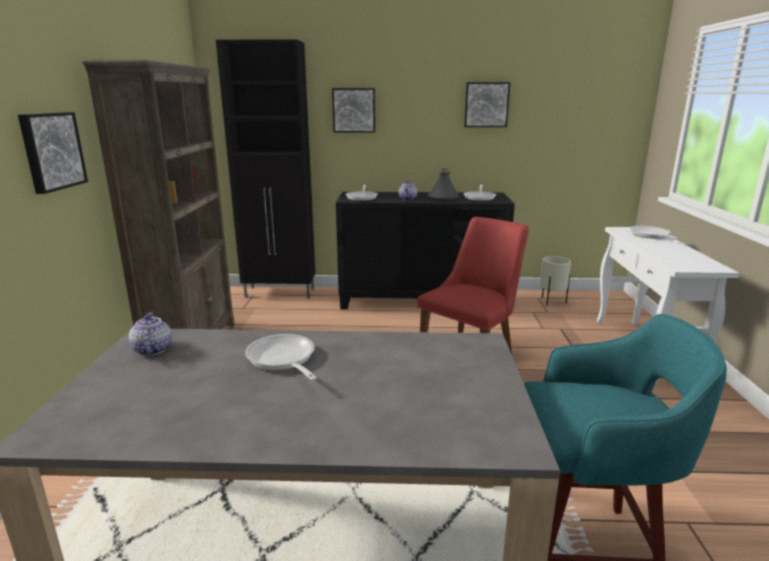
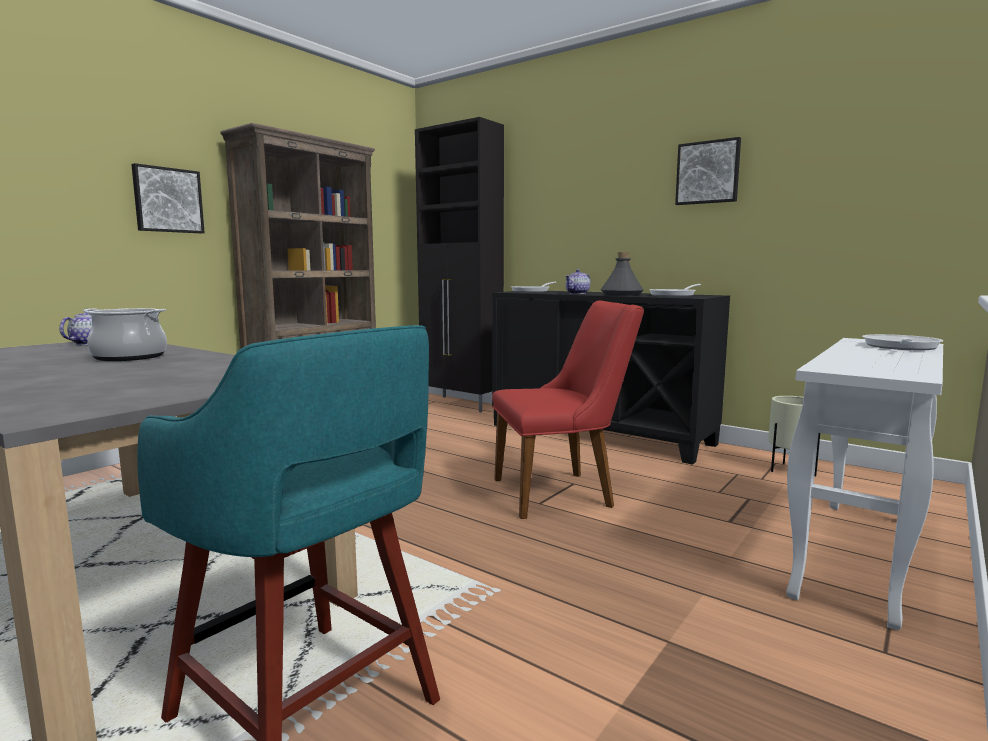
camera: 35 degrees right, 10 degrees down
frying pan [245,334,317,380] -> cooking pot [83,308,167,361]
picture [332,88,375,133] -> none

